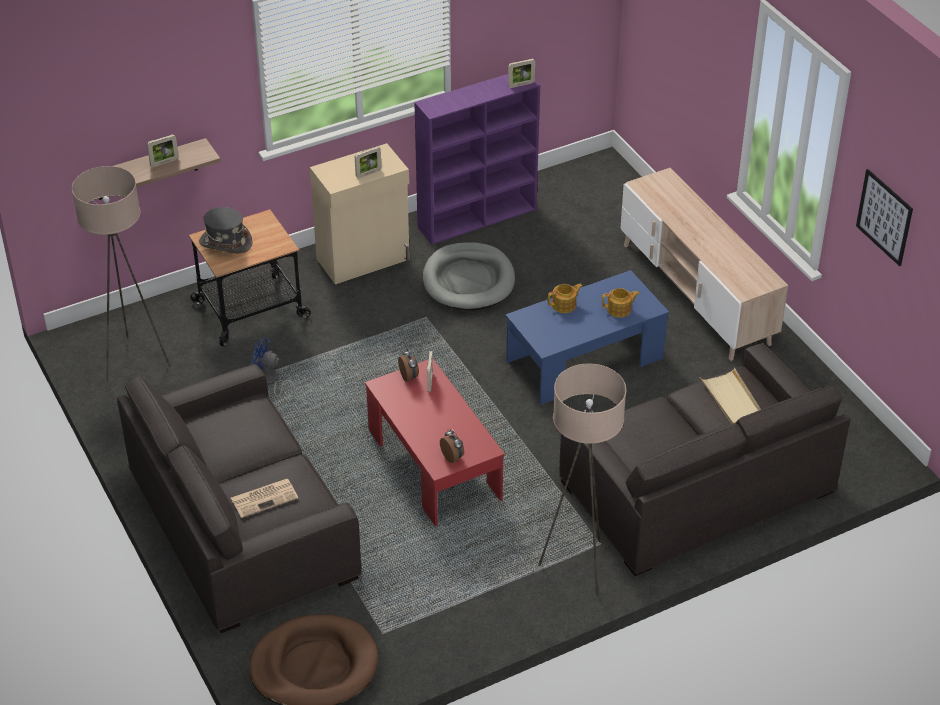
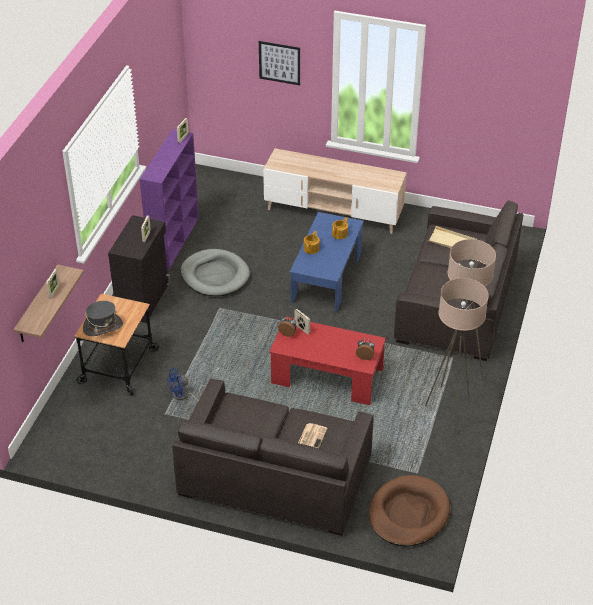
camera: 45 degrees left, 0 degrees up
beige floor lamp [72,166,170,381] -> beige floor lamp moved to [425,278,489,436]
beige cabinet [310,143,410,284] -> black cabinet [108,215,171,323]
picture [856,169,913,266] -> picture moved to [259,41,300,85]

